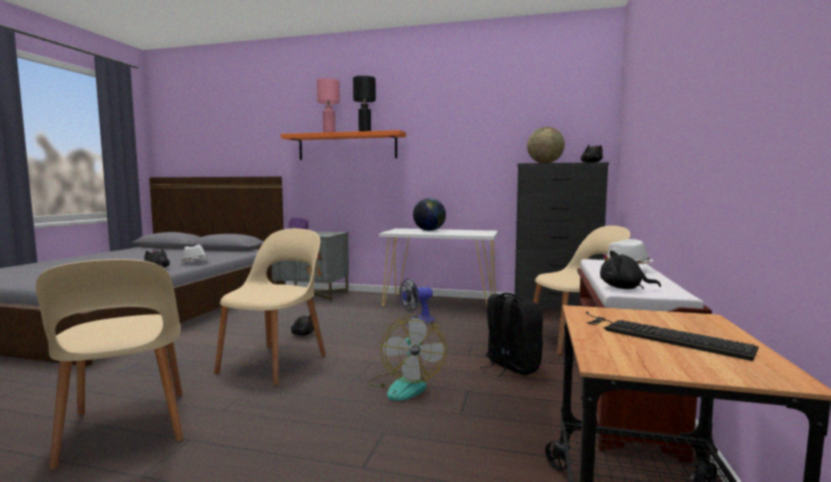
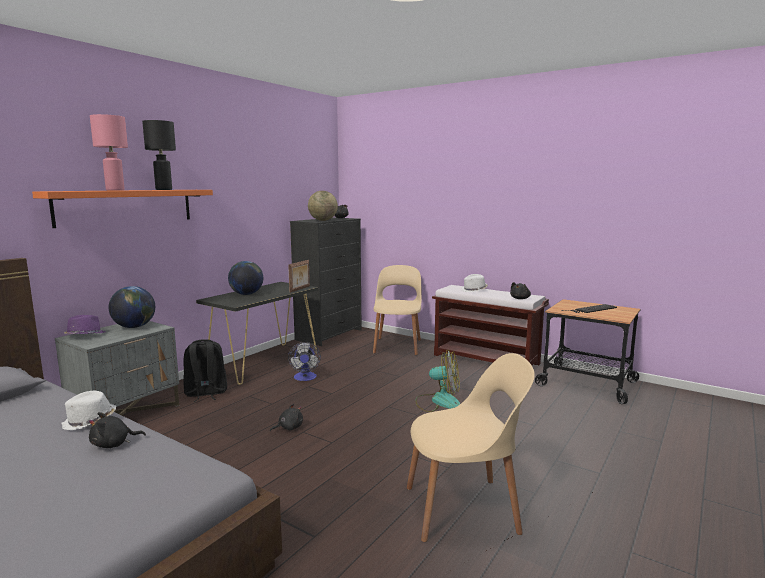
camera: 70 degrees left, 5 degrees up
beige chair [214,229,326,385] -> none
white console table [379,228,498,307] -> black console table [196,282,318,385]
black backpack [480,293,543,377] -> black backpack moved to [183,339,227,402]
none -> globe [108,286,155,328]
none -> picture frame [288,260,310,293]

